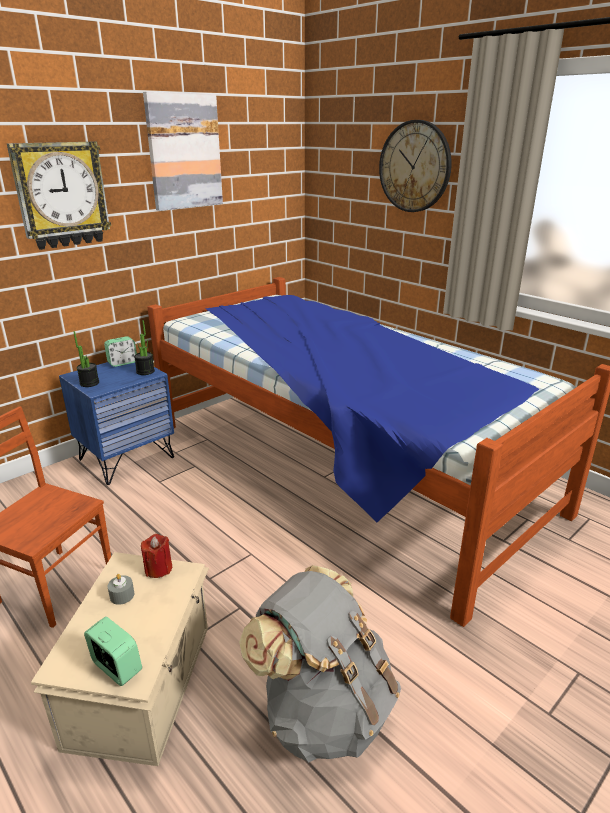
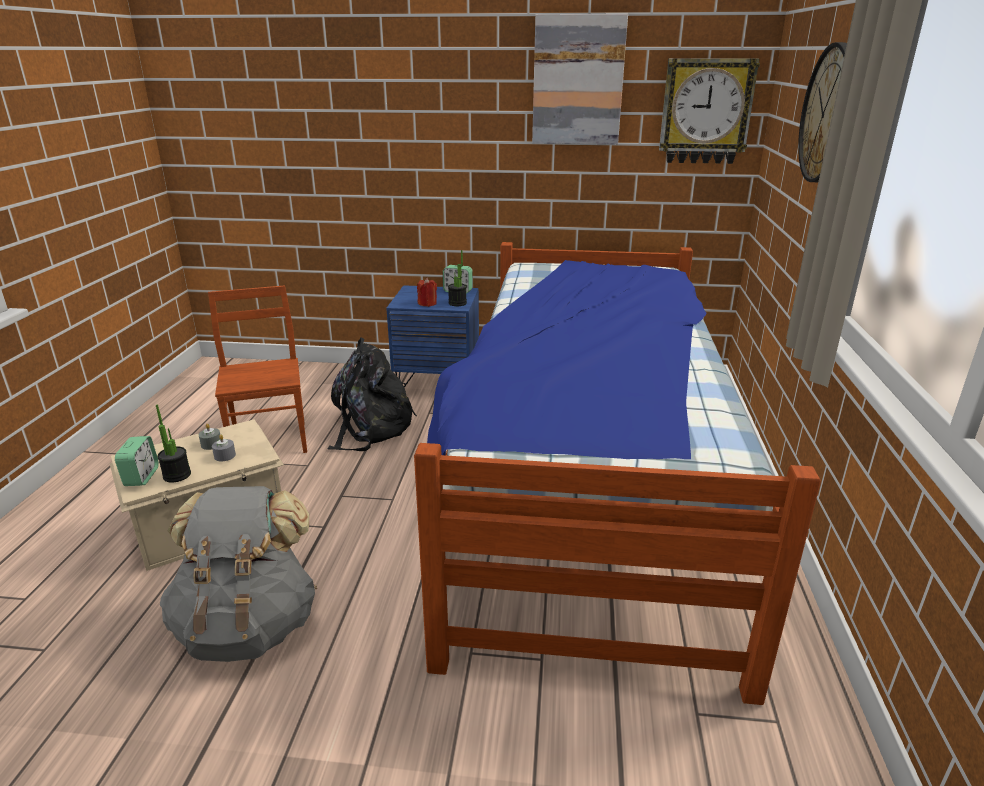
camera: 50 degrees right, 0 degrees up
wall clock [7,141,111,250] -> wall clock moved to [659,58,760,164]
potted plant [73,331,99,387] -> potted plant moved to [156,404,191,483]
red candle [141,534,172,578] -> red candle moved to [417,278,437,307]
none -> grey candle [212,435,236,461]
none -> black backpack [328,338,417,451]

